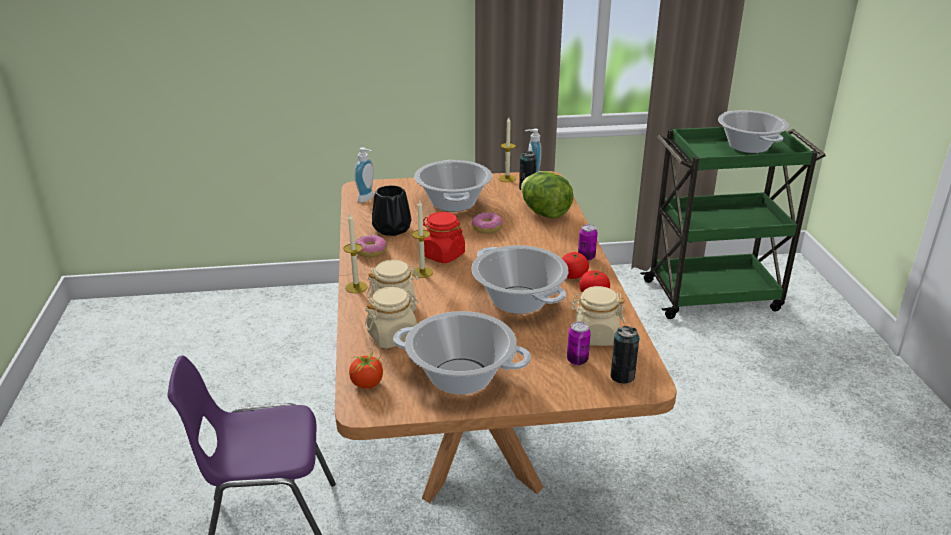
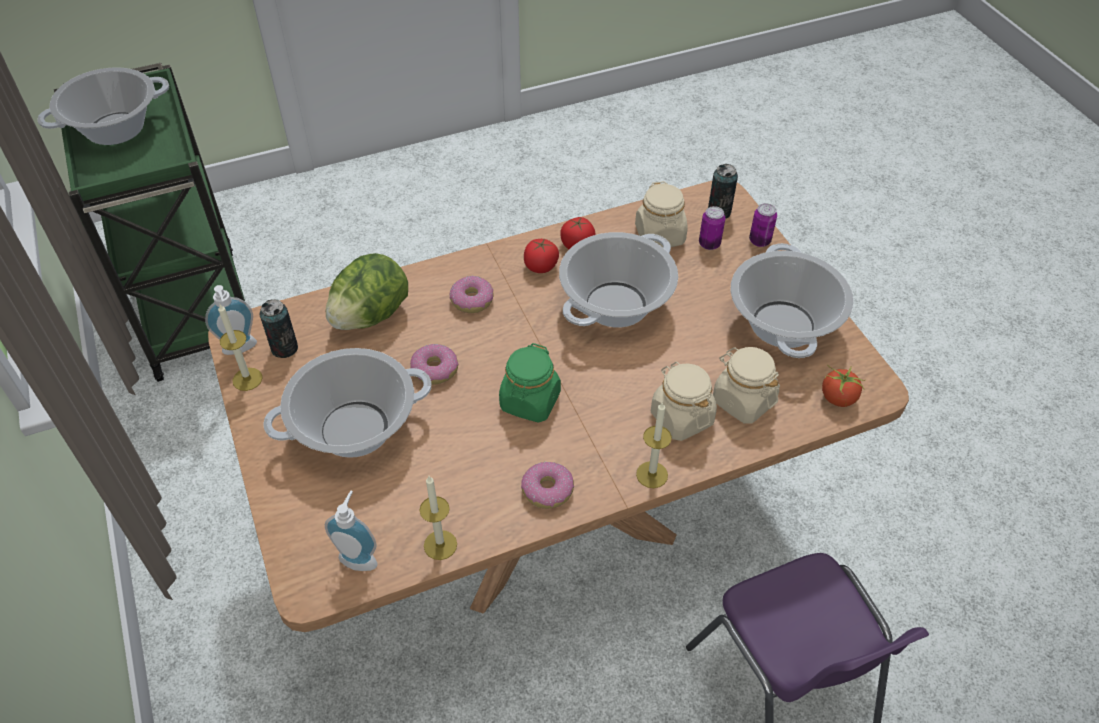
camera: 105 degrees left, 20 degrees up
black vase [372,185,411,236] -> none
candle [412,201,433,278] -> candle moved to [419,476,457,560]
red jar [423,212,465,263] -> green jar [499,343,561,423]
can [578,224,597,260] -> can moved to [749,203,777,247]
none -> donut [450,276,493,313]

